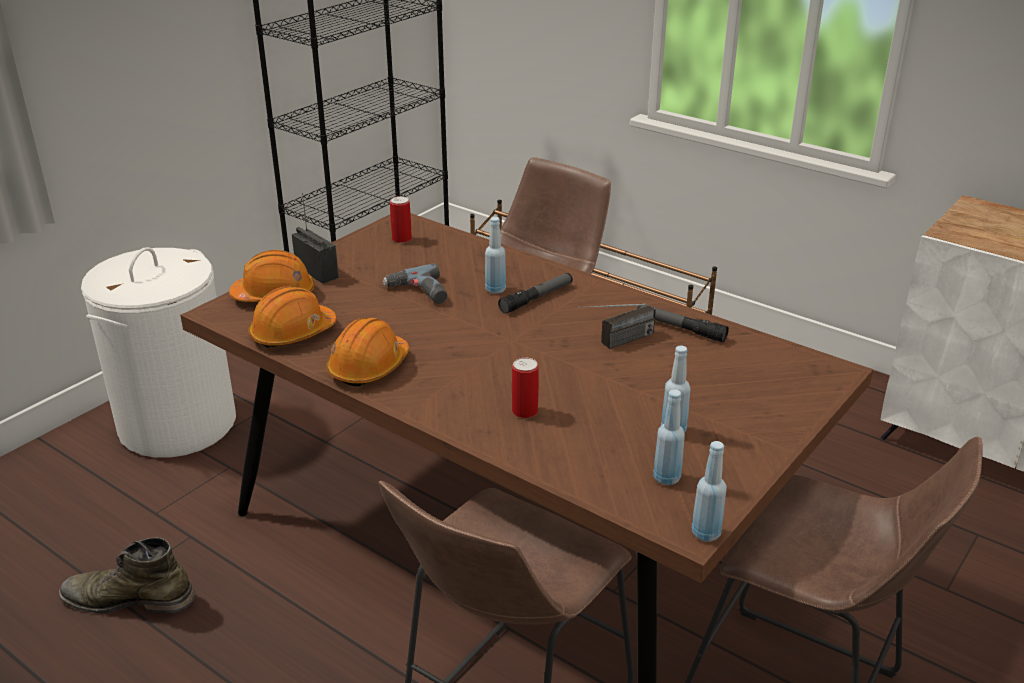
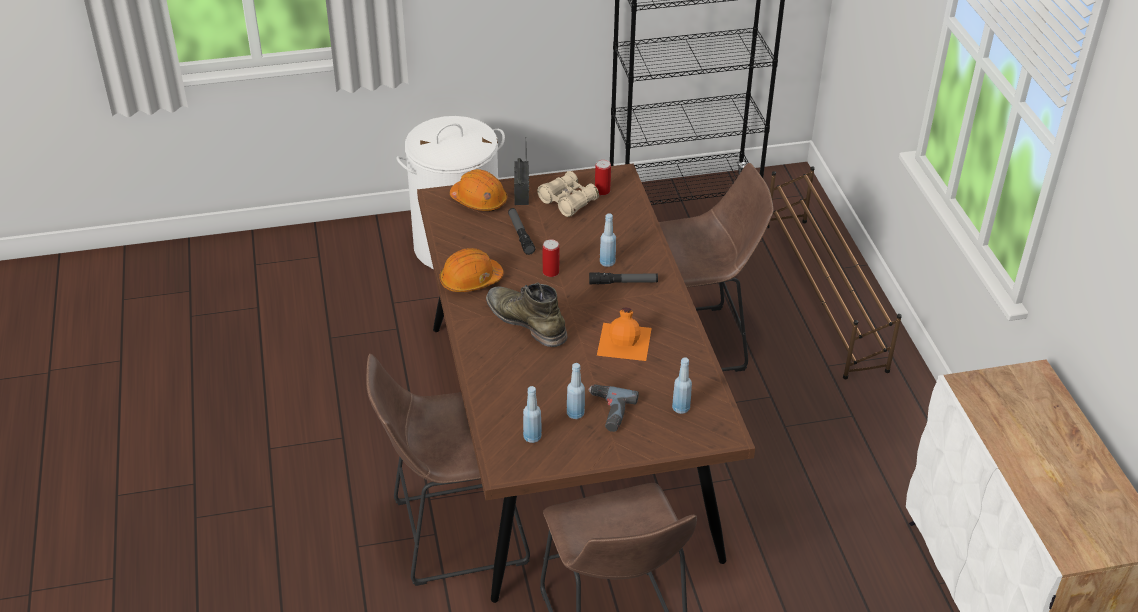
camera: 40 degrees right, 10 degrees up
green boot [59,538,195,613] -> green boot moved to [486,282,567,347]
orange hard hat [248,286,337,348] -> none
power drill [382,263,447,304] -> power drill moved to [588,384,639,432]
can [512,357,539,418] -> can moved to [542,239,560,277]
radio [578,304,656,349] -> orange bottle [597,308,652,361]
flashlight [637,306,729,342] -> flashlight moved to [508,208,535,255]
blue bottle [692,441,727,542] -> blue bottle moved to [672,357,692,414]
none -> beige binoculars [537,171,599,217]

